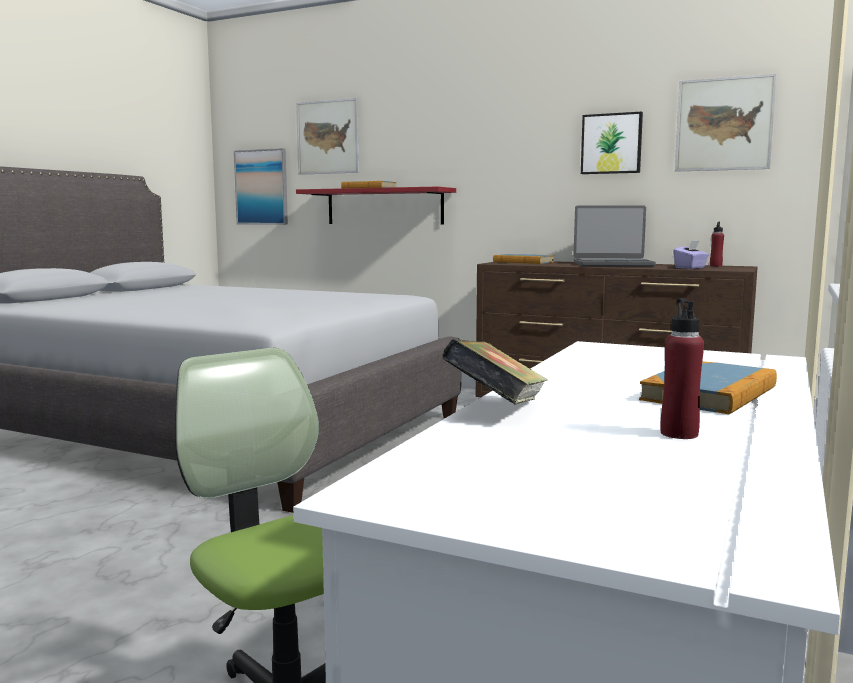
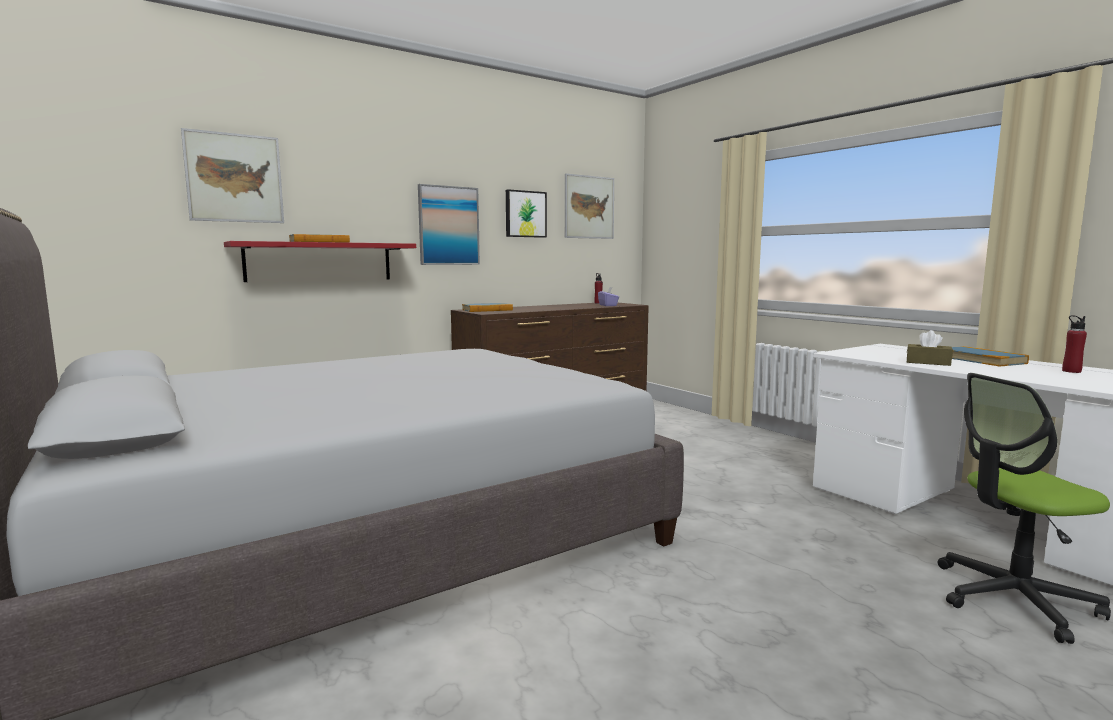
camera: 60 degrees left, 0 degrees up
picture [234,148,288,225] -> picture moved to [418,184,480,265]
book [442,340,547,404] -> none
laptop [573,206,656,266] -> none
none -> brown tissue box [907,330,953,366]

